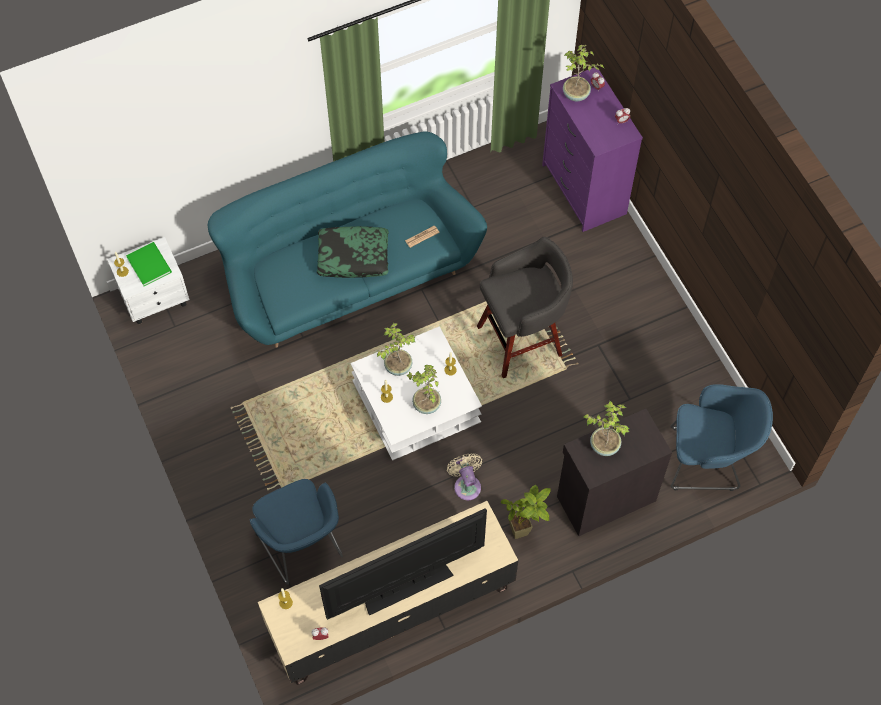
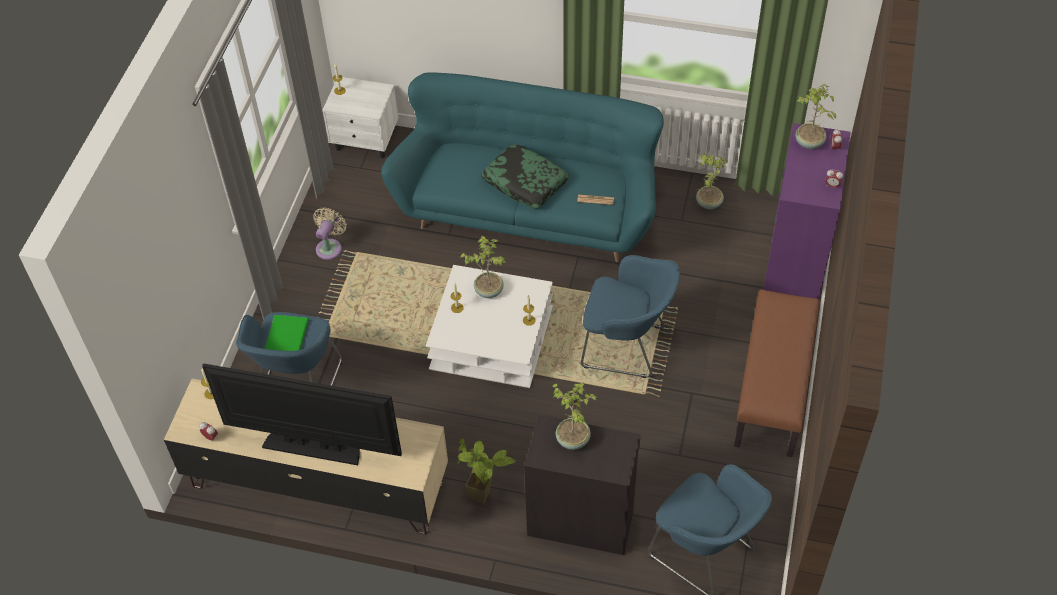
camera: 40 degrees right, 10 degrees down
green book [126,242,172,286] -> green book moved to [265,315,309,351]
potted plant [406,365,441,414] -> potted plant moved to [696,153,728,209]
beige fan [447,453,482,500] -> beige fan moved to [313,207,347,260]
grey stool [477,237,573,378] -> blue armchair [581,255,680,378]
none -> brown bench [734,290,820,457]

